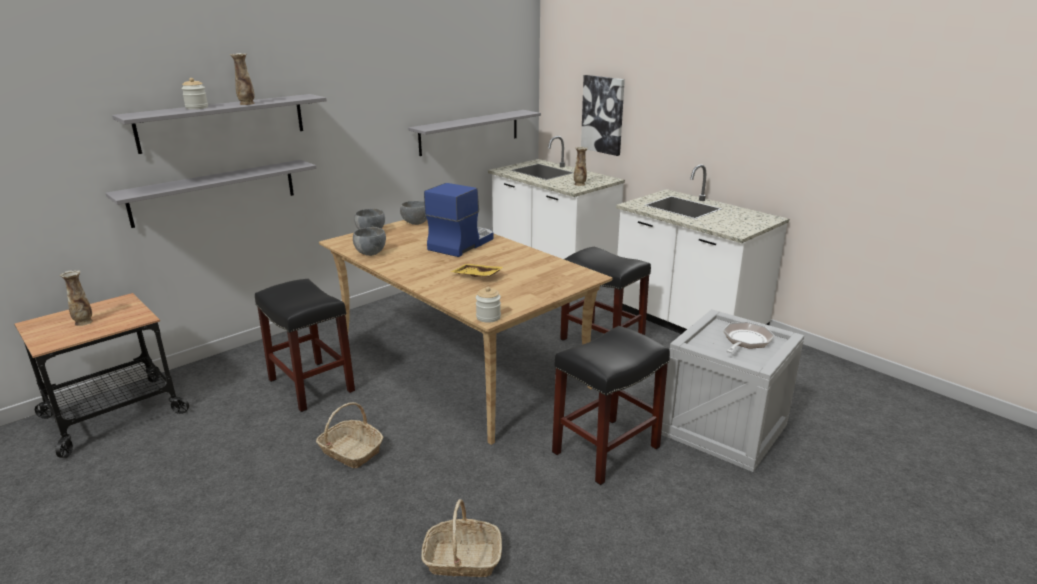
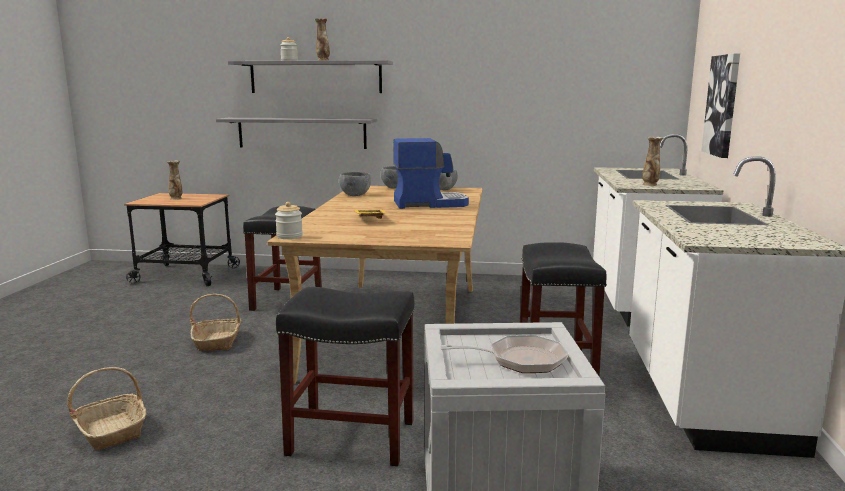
camera: 50 degrees right, 10 degrees down
grey shelf [408,110,541,156] -> none

